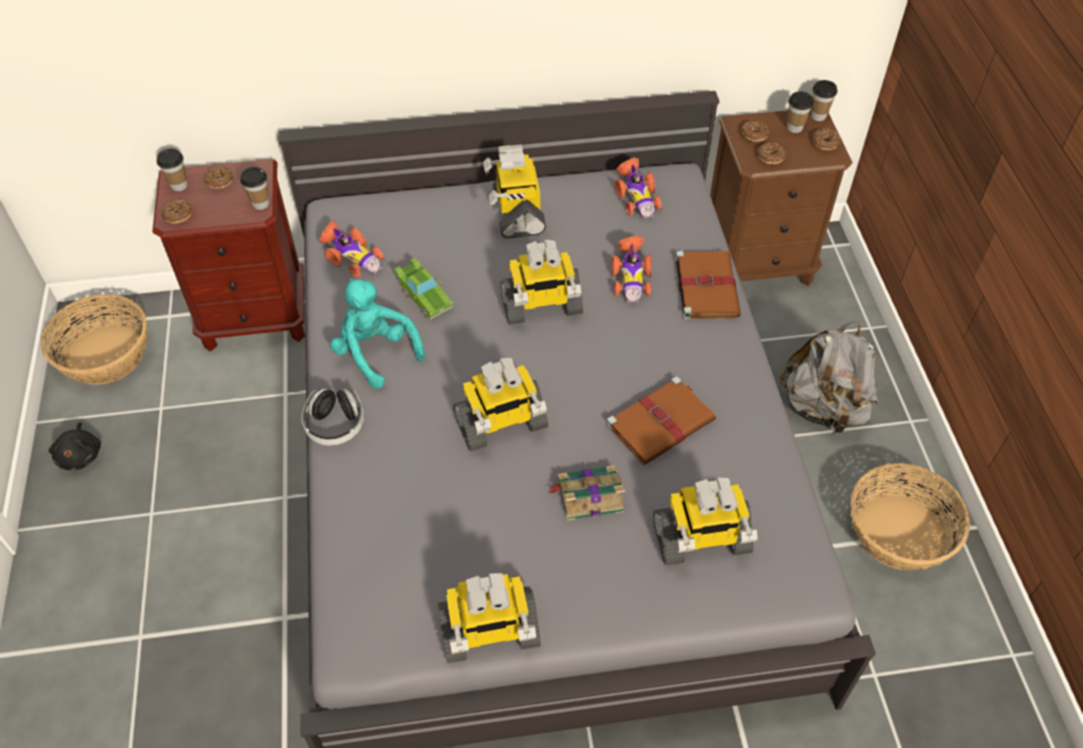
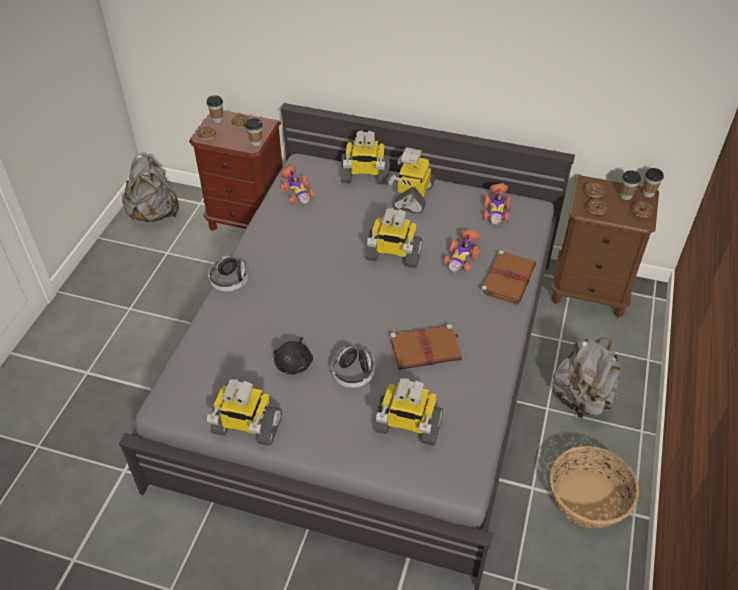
camera: 25 degrees right, 5 degrees down
basket [41,294,147,385] -> grey backpack [122,155,179,222]
black plush toy [49,422,101,470] -> black plush toy moved to [274,337,313,375]
turquoise plush toy [330,279,425,389] -> none
green toy car [394,258,453,320] -> none
toy robot [453,358,548,451] -> toy robot moved to [341,130,390,184]
book [549,465,625,521] -> headphones [331,346,375,388]

